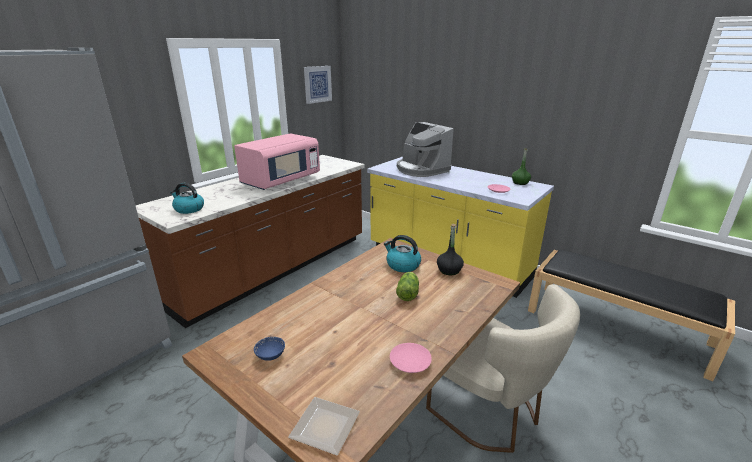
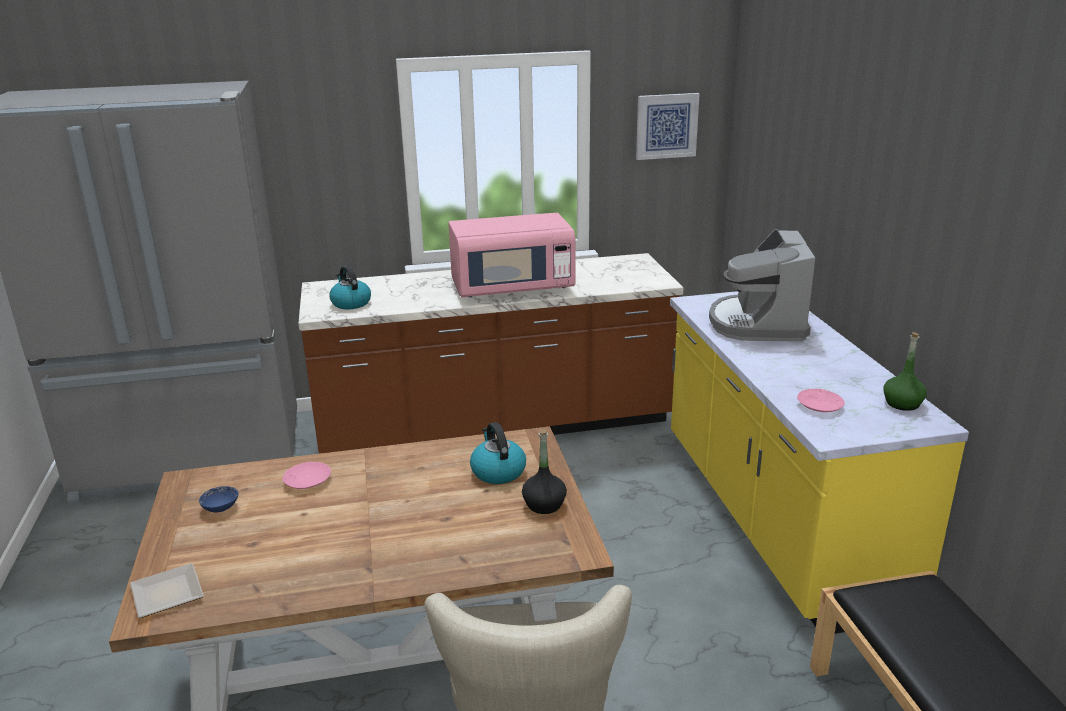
camera: 40 degrees right, 0 degrees up
pink plate [390,343,432,373] -> pink plate moved to [283,462,331,489]
lettuce [396,272,419,301] -> none

